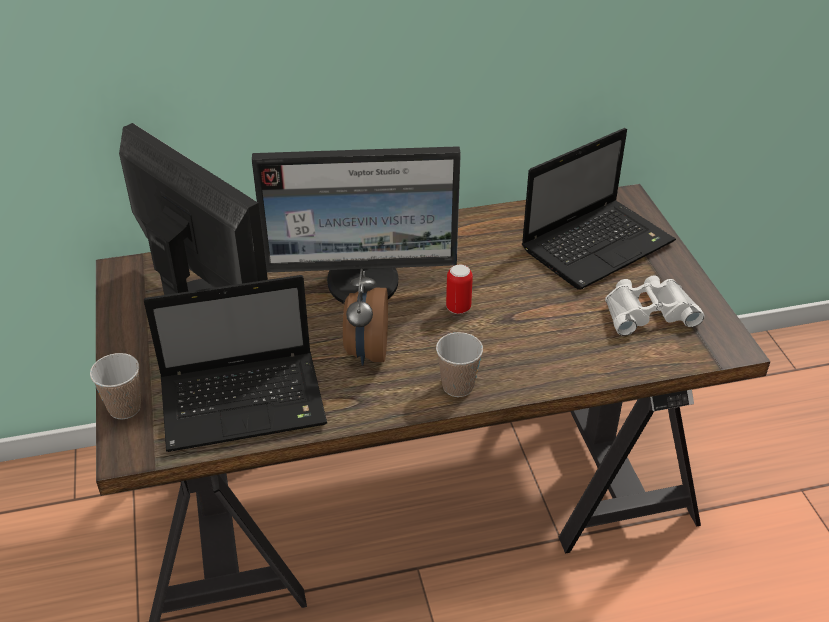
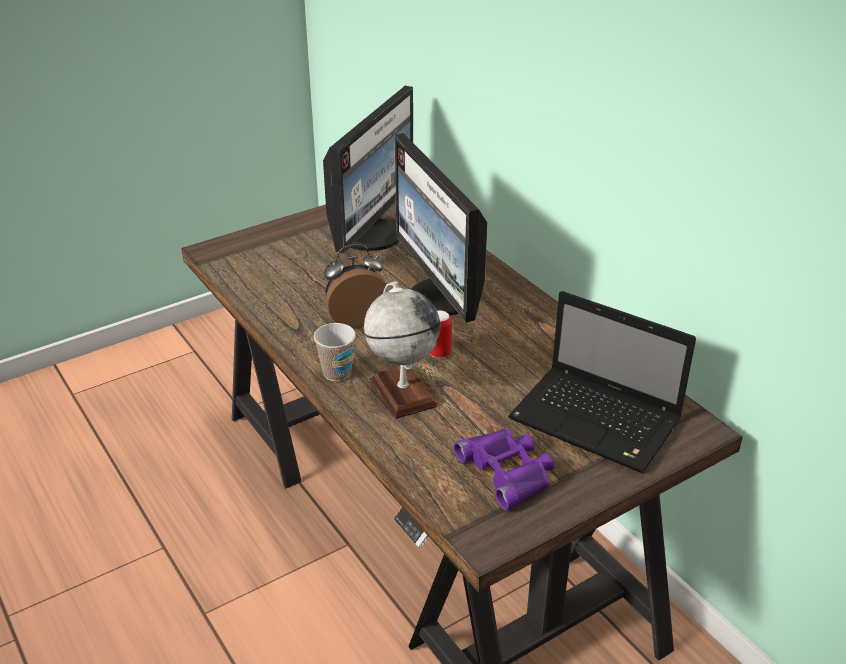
camera: 70 degrees right, 5 degrees down
cup [90,353,141,419] -> none
laptop [144,275,327,452] -> none
white binoculars [605,276,704,336] -> purple binoculars [454,428,554,510]
none -> globe [364,282,441,419]

